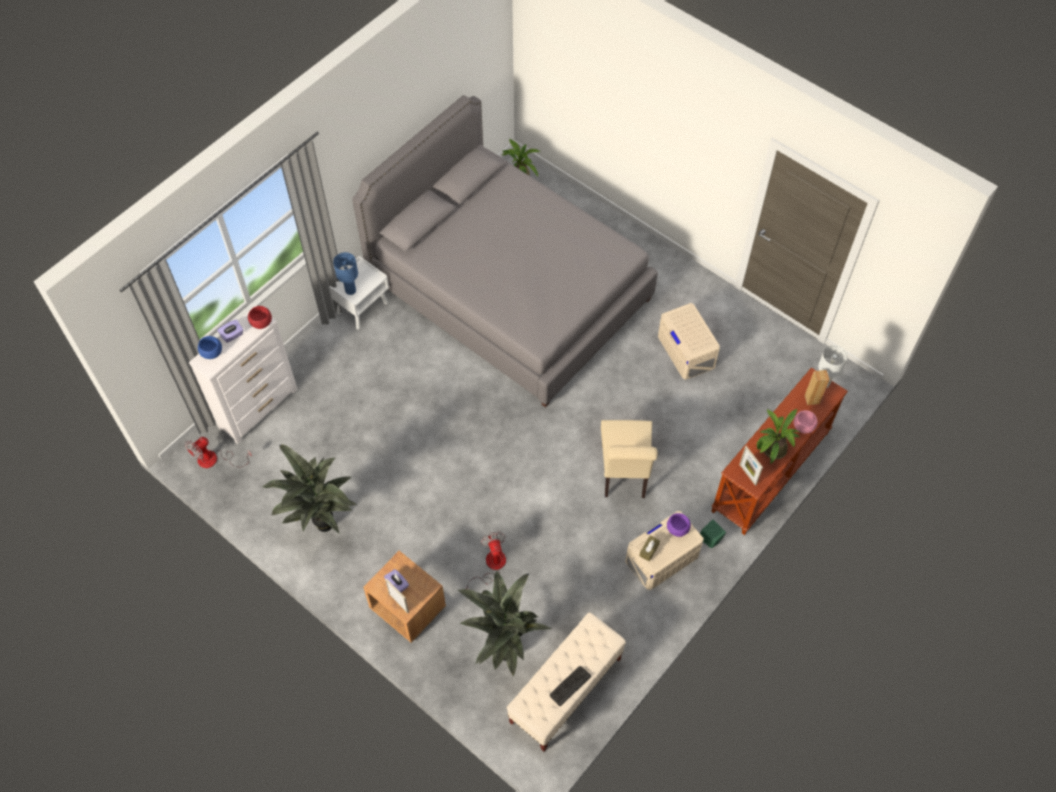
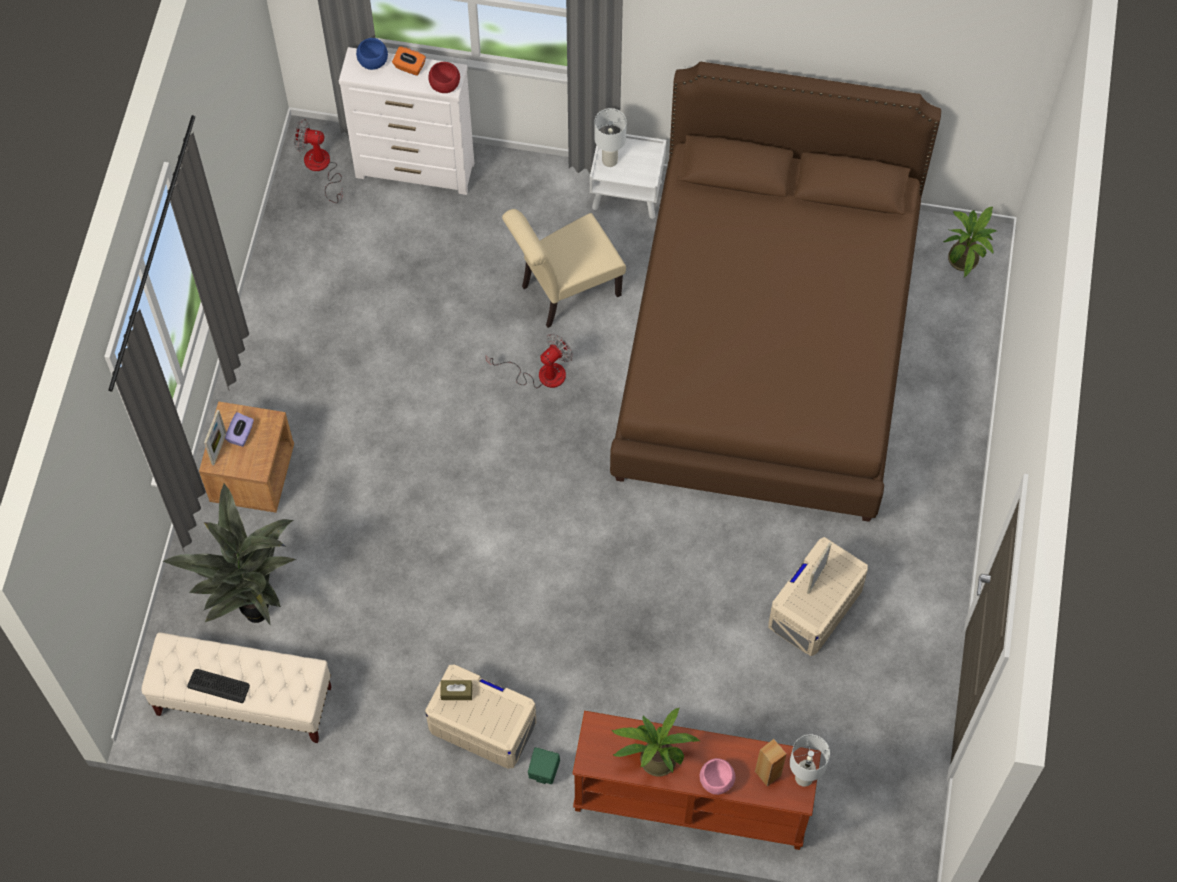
camera: 60 degrees right, 5 degrees up
purple tissue box [217,319,243,343] -> orange tissue box [392,46,426,76]
potted plant [262,444,357,534] -> none
blue table lamp [333,252,358,295] -> white table lamp [594,108,627,167]
grey bed [352,95,658,408] -> brown bed [610,62,941,522]
fan [466,532,506,590] -> fan moved to [486,334,573,388]
beige chair [601,420,658,498] -> beige chair moved to [502,209,626,328]
purple bowl [667,513,691,537] -> none
picture frame [739,446,763,486] -> picture frame moved to [807,542,832,594]

